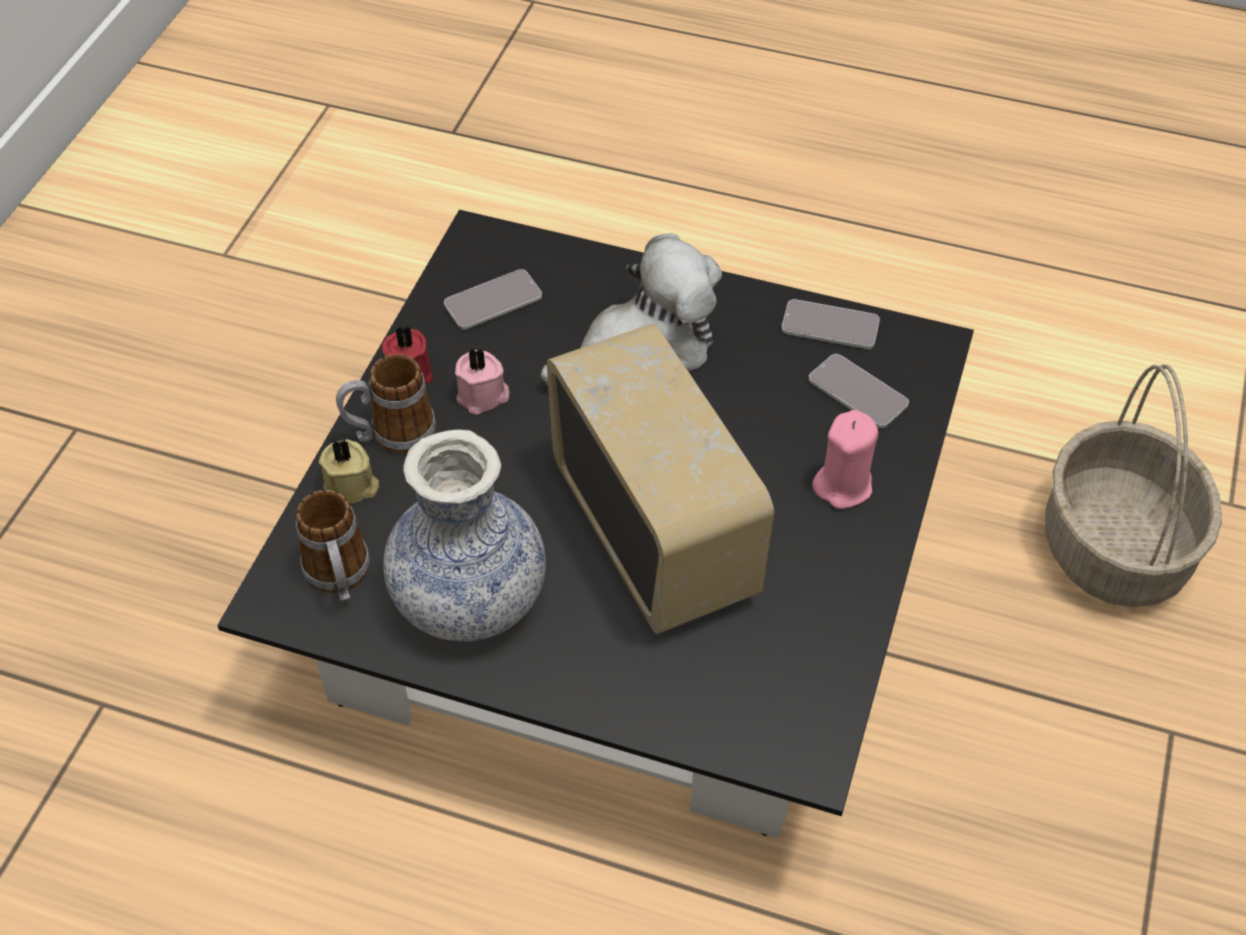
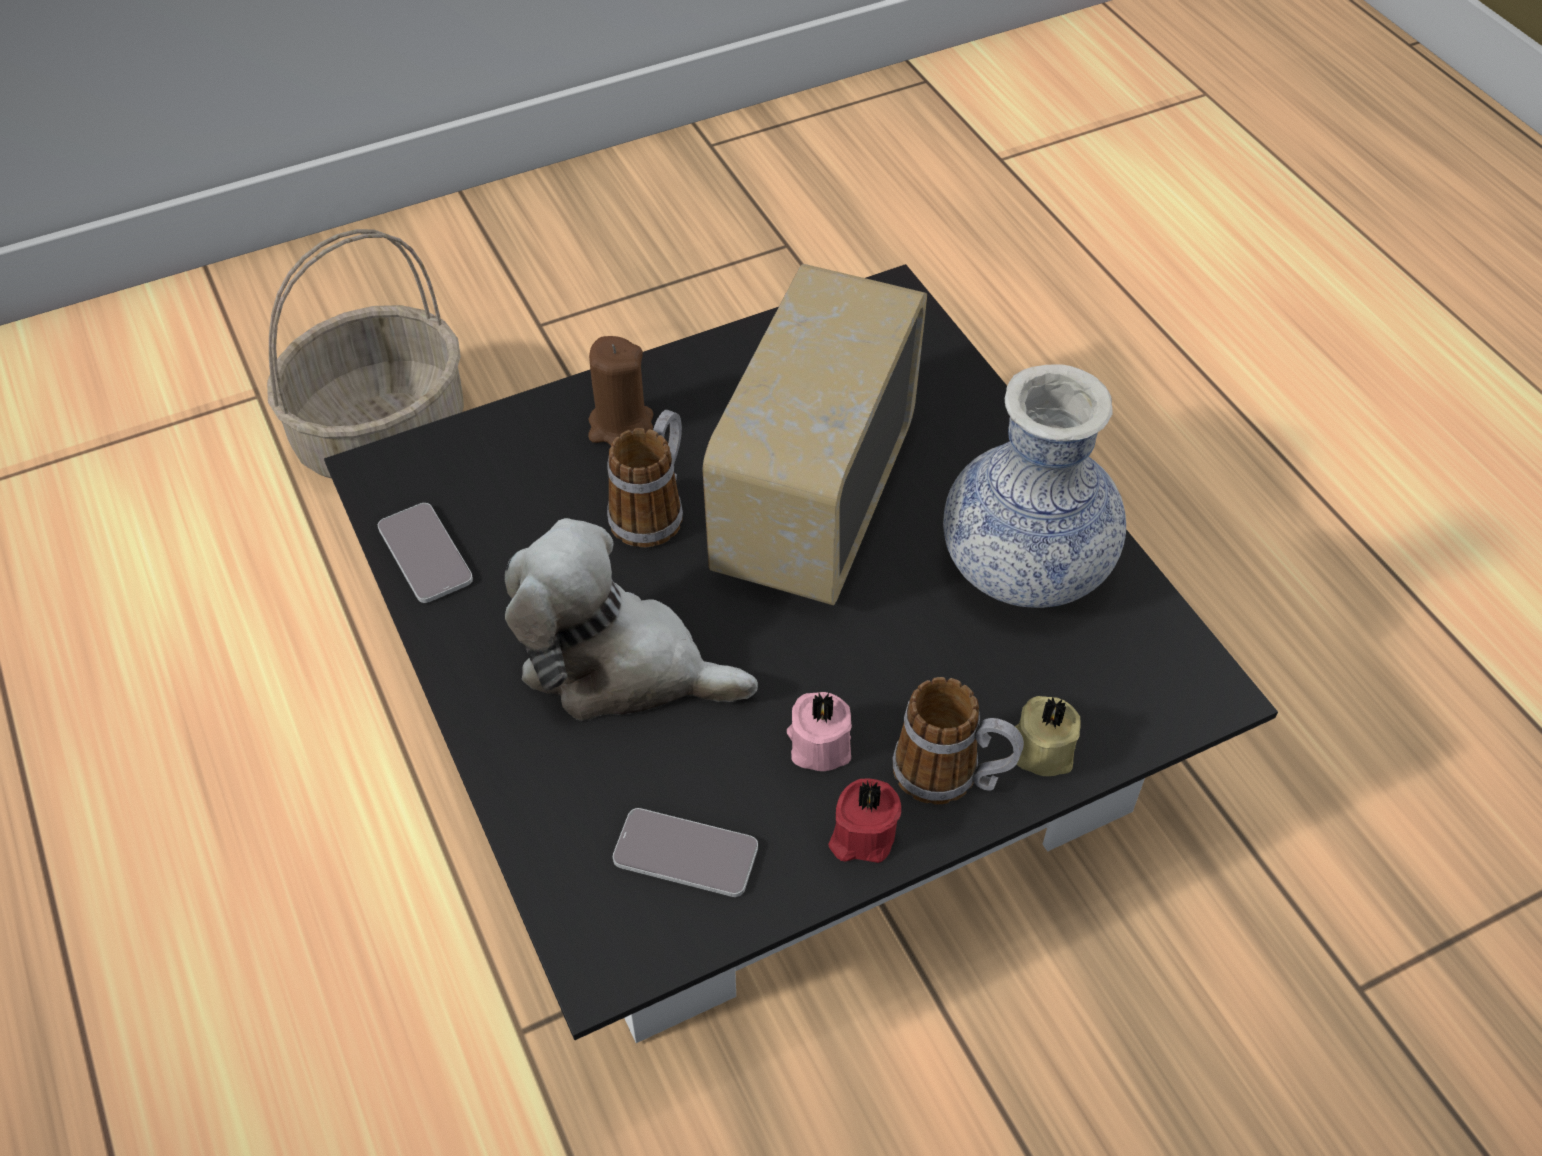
camera: 135 degrees left, 0 degrees up
mug [296,490,370,602] -> mug moved to [607,410,683,547]
phone [809,354,909,428] -> none
pink candle [812,410,878,509] -> brown candle [588,336,653,445]

